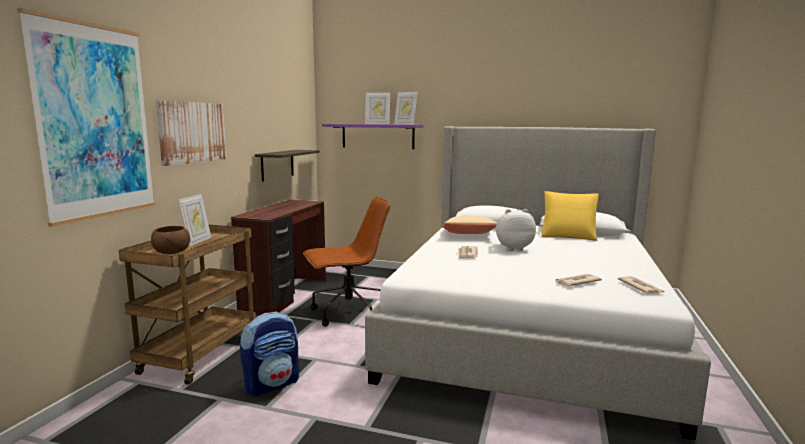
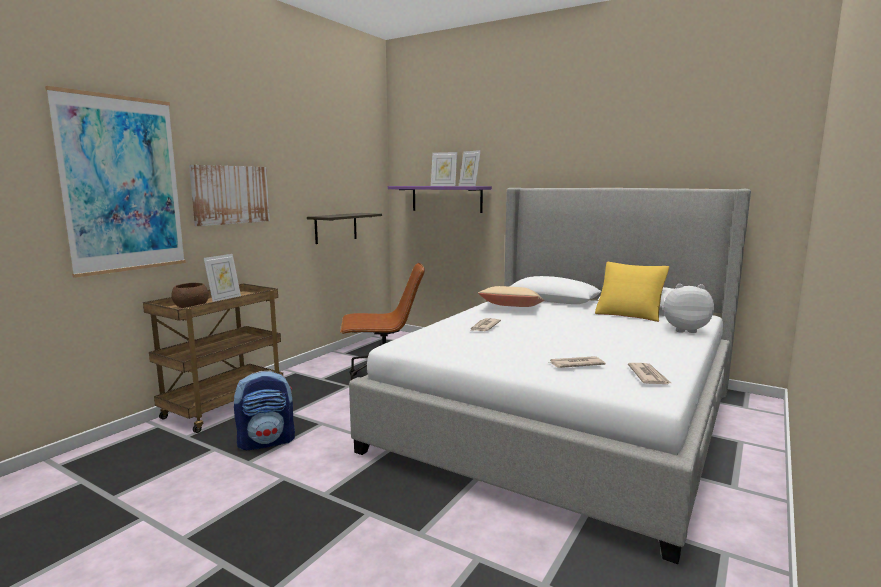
camera: 15 degrees right, 0 degrees up
brown desk [231,199,326,315] -> none
plush toy [496,209,536,251] -> plush toy moved to [664,284,714,333]

